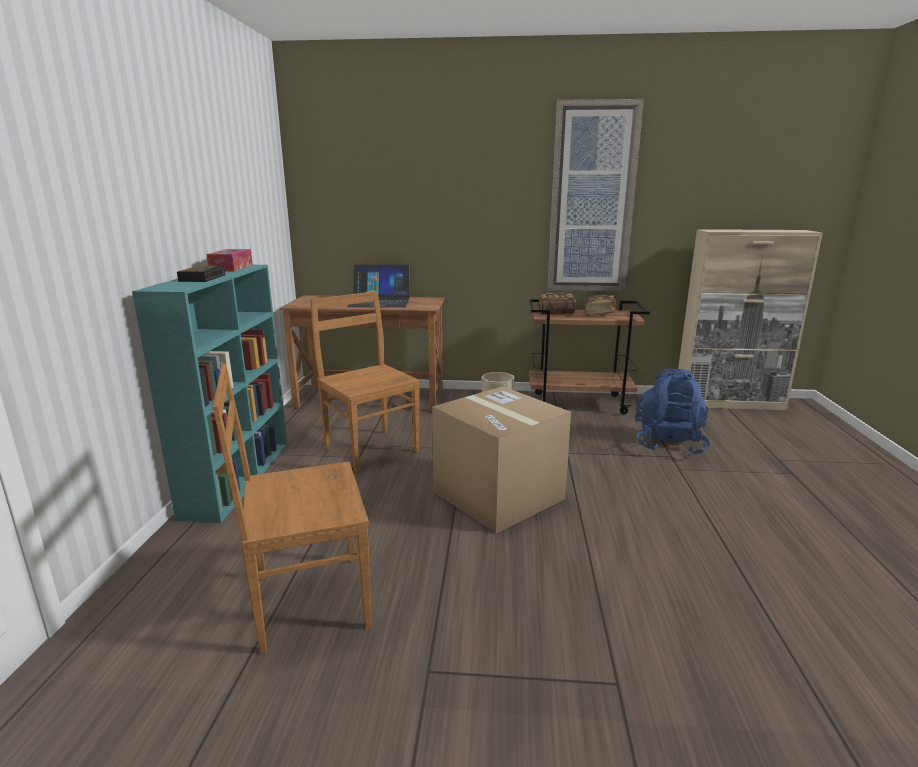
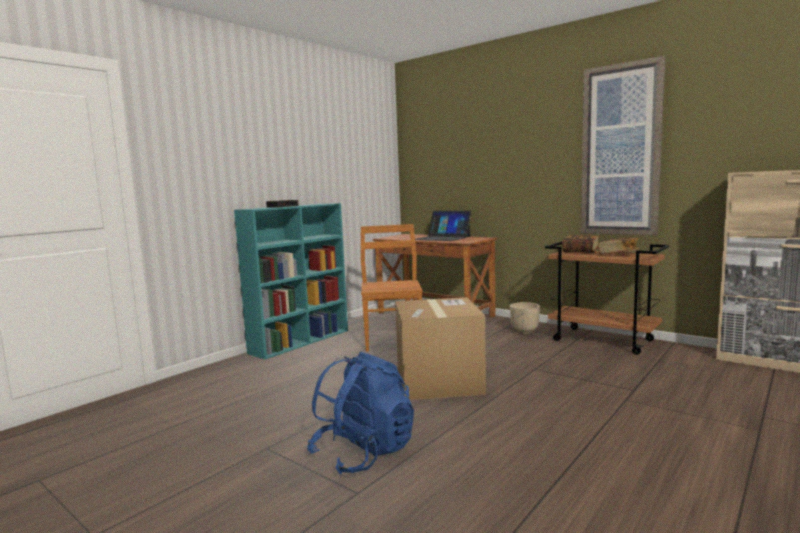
camera: 35 degrees right, 10 degrees down
tissue box [207,249,253,271] -> none
brown chair [213,364,372,654] -> none
blue backpack [635,368,710,456] -> blue backpack moved to [307,352,414,475]

